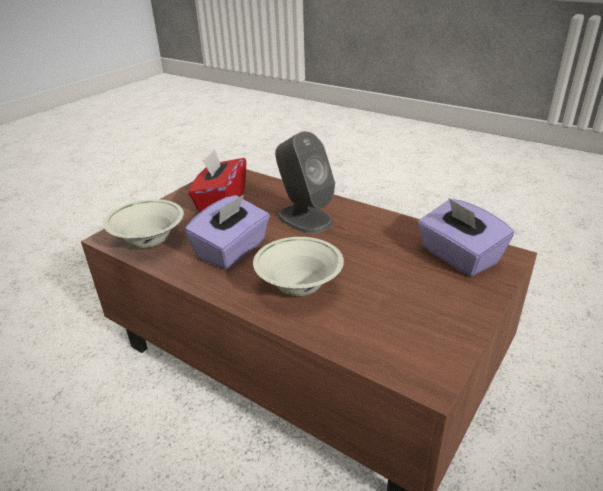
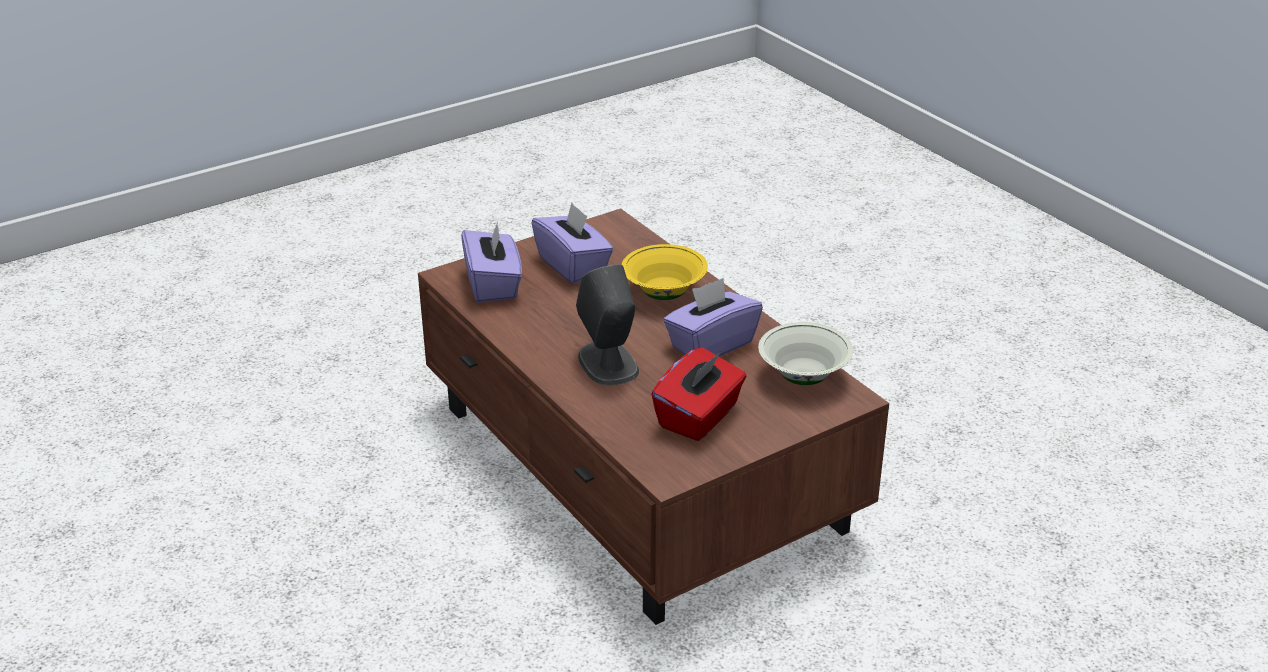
camera: 160 degrees left, 0 degrees up
white bowl [253,237,344,296] -> yellow bowl [621,244,708,300]
none -> purple tissue box [531,203,614,284]

